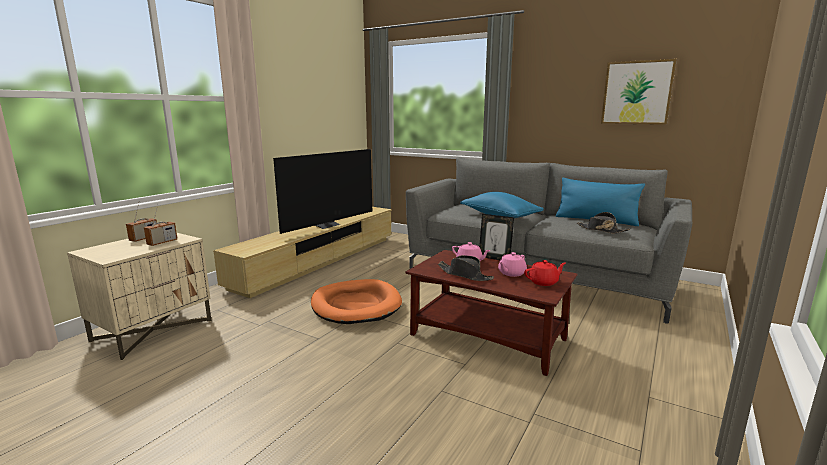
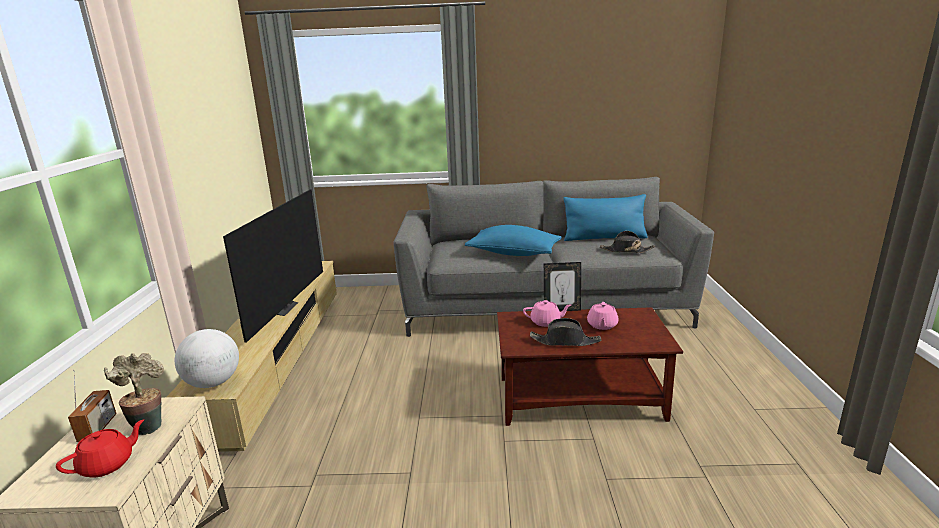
camera: 30 degrees left, 5 degrees up
radio [144,204,177,246] -> potted plant [104,353,164,435]
orange dog bed [311,279,402,324] -> none
red teapot [524,260,566,286] -> red teapot moved to [56,419,144,478]
picture [601,59,677,125] -> none
none -> globe [175,329,239,388]

